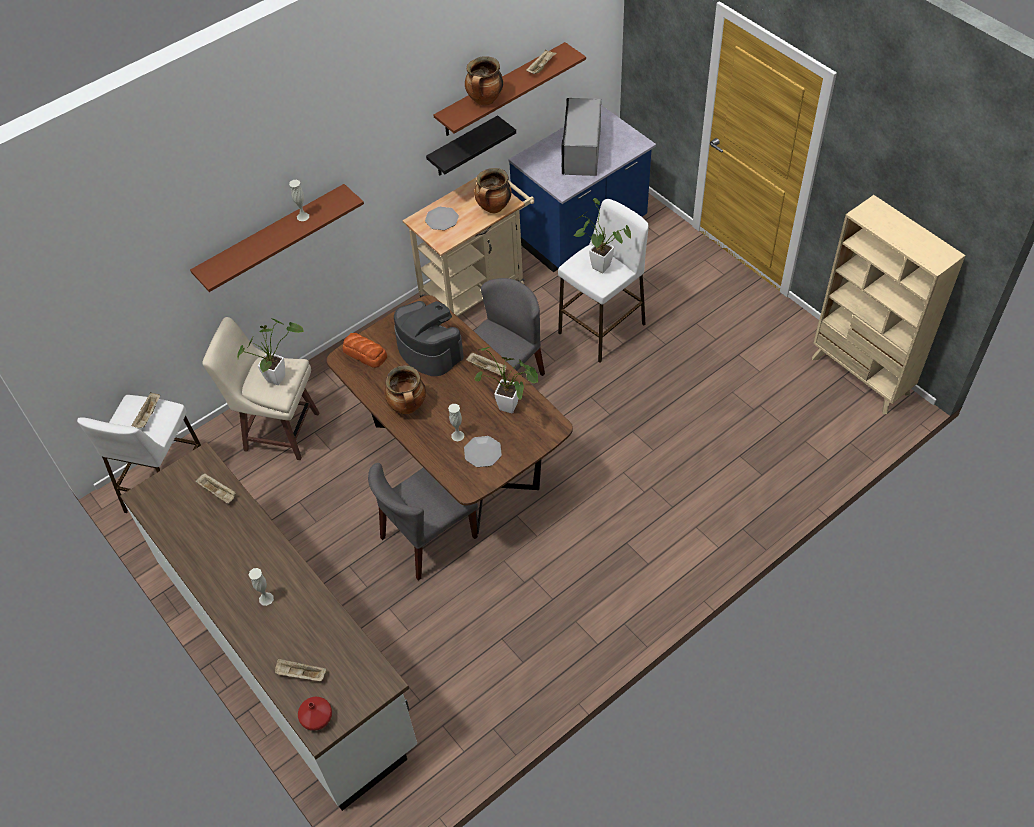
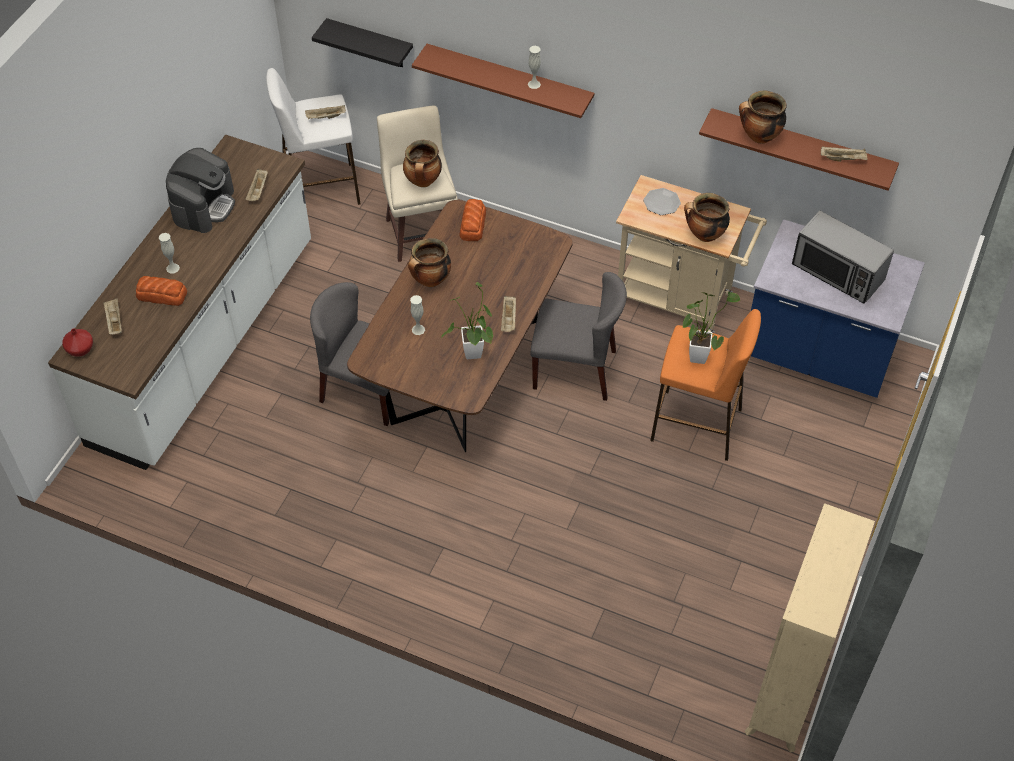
camera: 60 degrees right, 0 degrees up
potted plant [237,318,304,385] -> cooking pot [403,140,442,187]
coffee machine [394,301,464,376] -> coffee machine moved to [166,148,235,233]
black shelf [426,115,516,176] -> black shelf moved to [312,18,413,67]
plate [464,436,502,467] -> none
white stool [558,199,649,363] -> orange stool [650,309,761,461]
microwave [561,98,601,176] -> microwave turned 120 degrees counterclockwise [792,211,894,304]
none -> bread [136,276,187,306]

